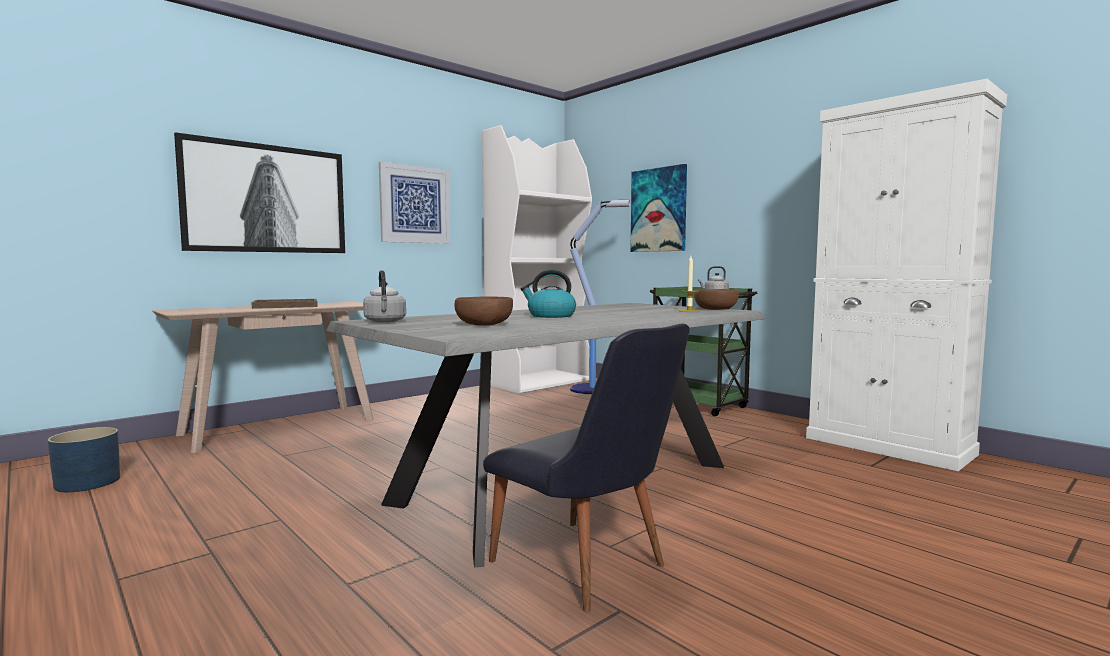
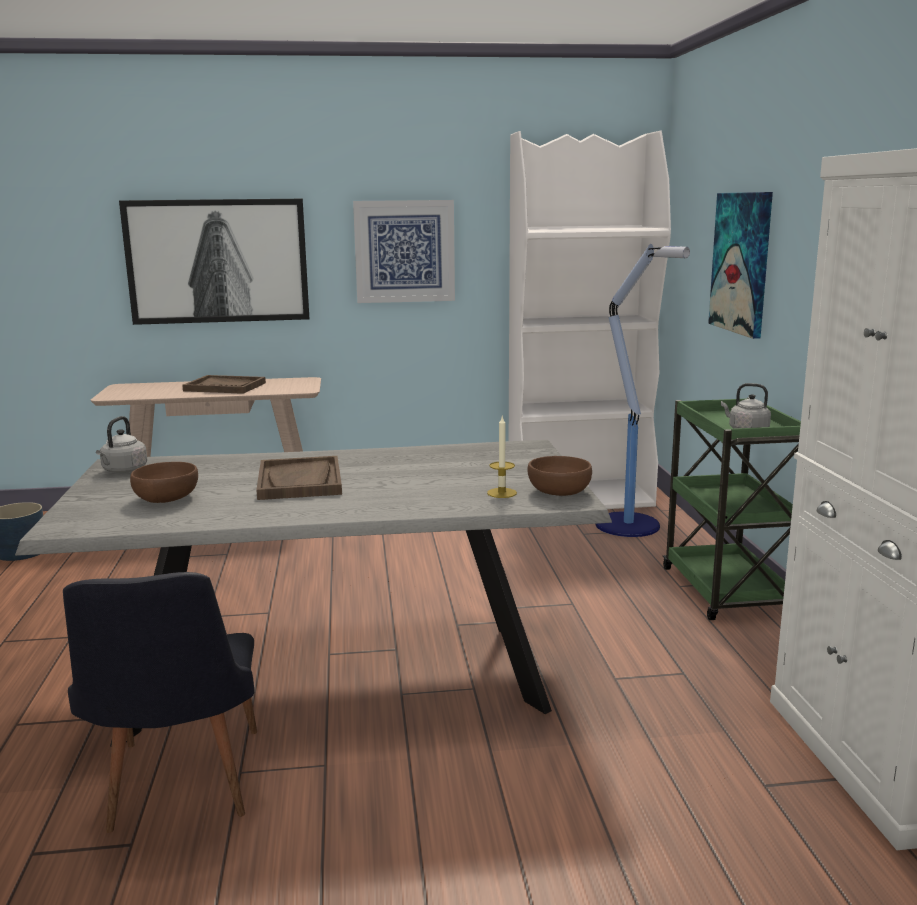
camera: 35 degrees right, 10 degrees up
kettle [521,270,576,318] -> brown tray [256,456,342,500]

